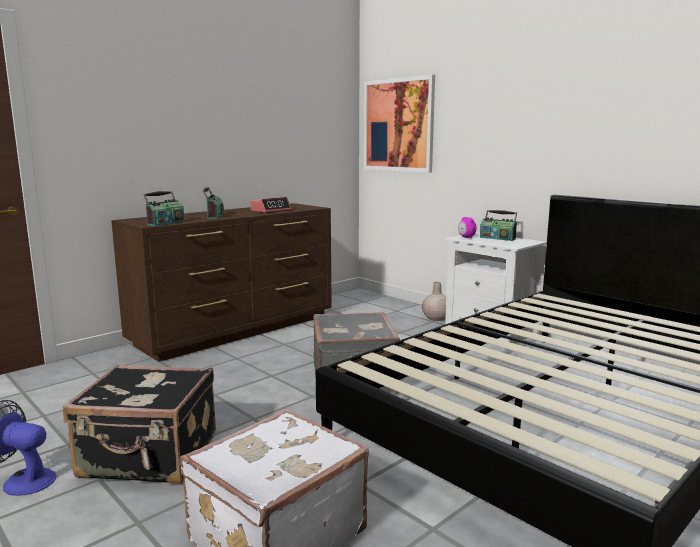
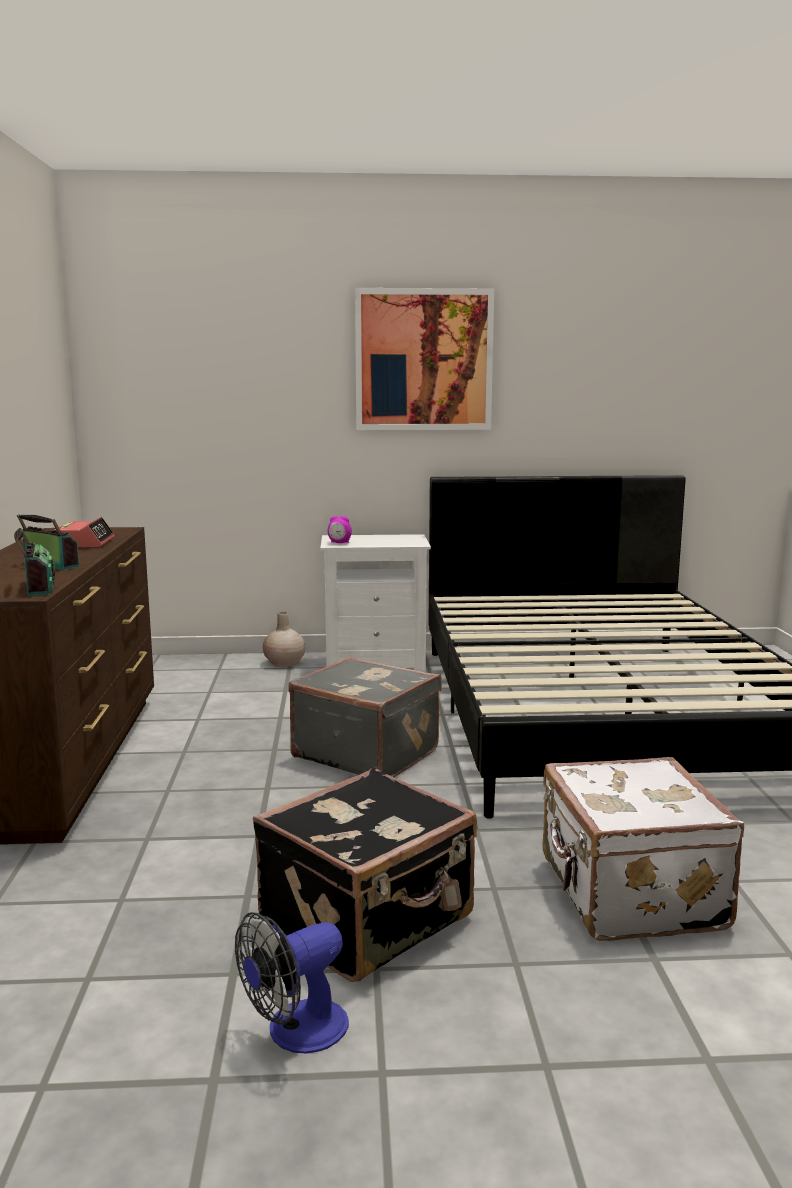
camera: 50 degrees left, 0 degrees up
picture [364,75,435,173] -> picture moved to [355,288,494,430]
radio [480,210,517,241] -> none

